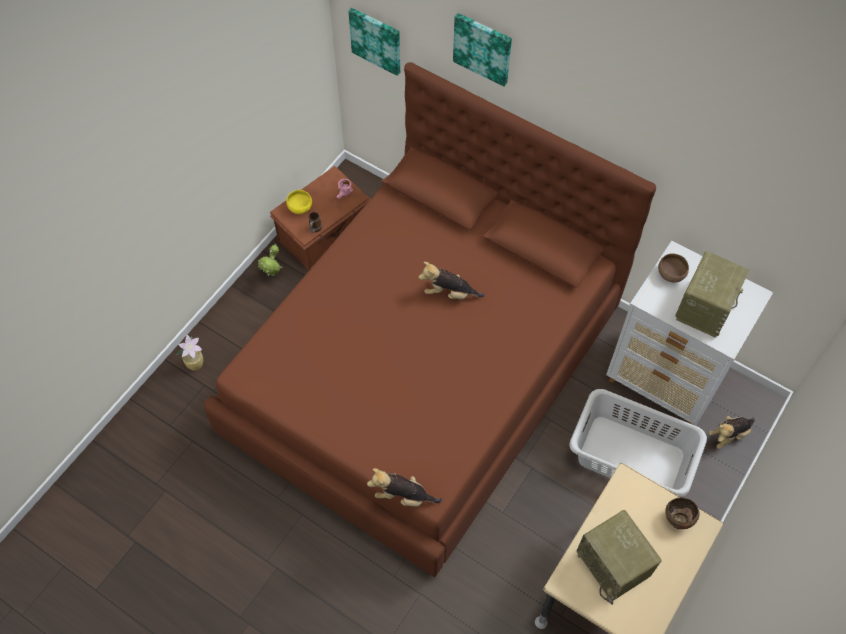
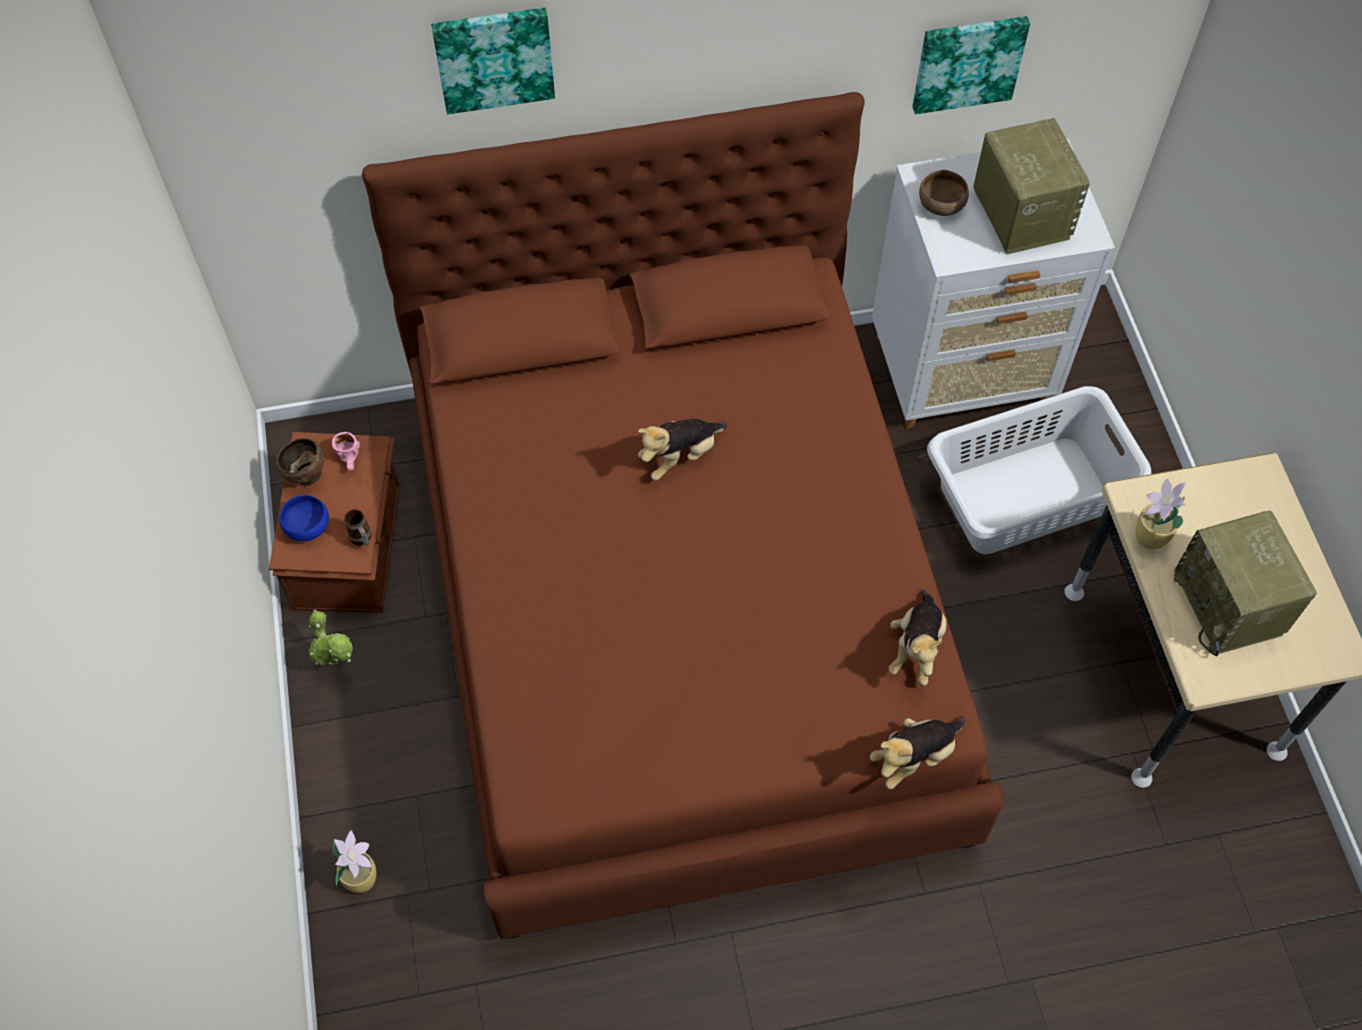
camera: 45 degrees left, 0 degrees up
yellow bowl [286,190,312,214] -> blue bowl [279,495,329,541]
picture [349,8,400,76] -> picture moved to [913,16,1030,114]
radio [577,510,662,605] -> radio turned 60 degrees clockwise [1174,511,1317,656]
brown bowl [665,498,700,529] -> brown bowl moved to [276,438,324,486]
plush toy [709,416,755,449] -> plush toy moved to [889,590,946,686]
none -> potted plant [1136,478,1188,549]

